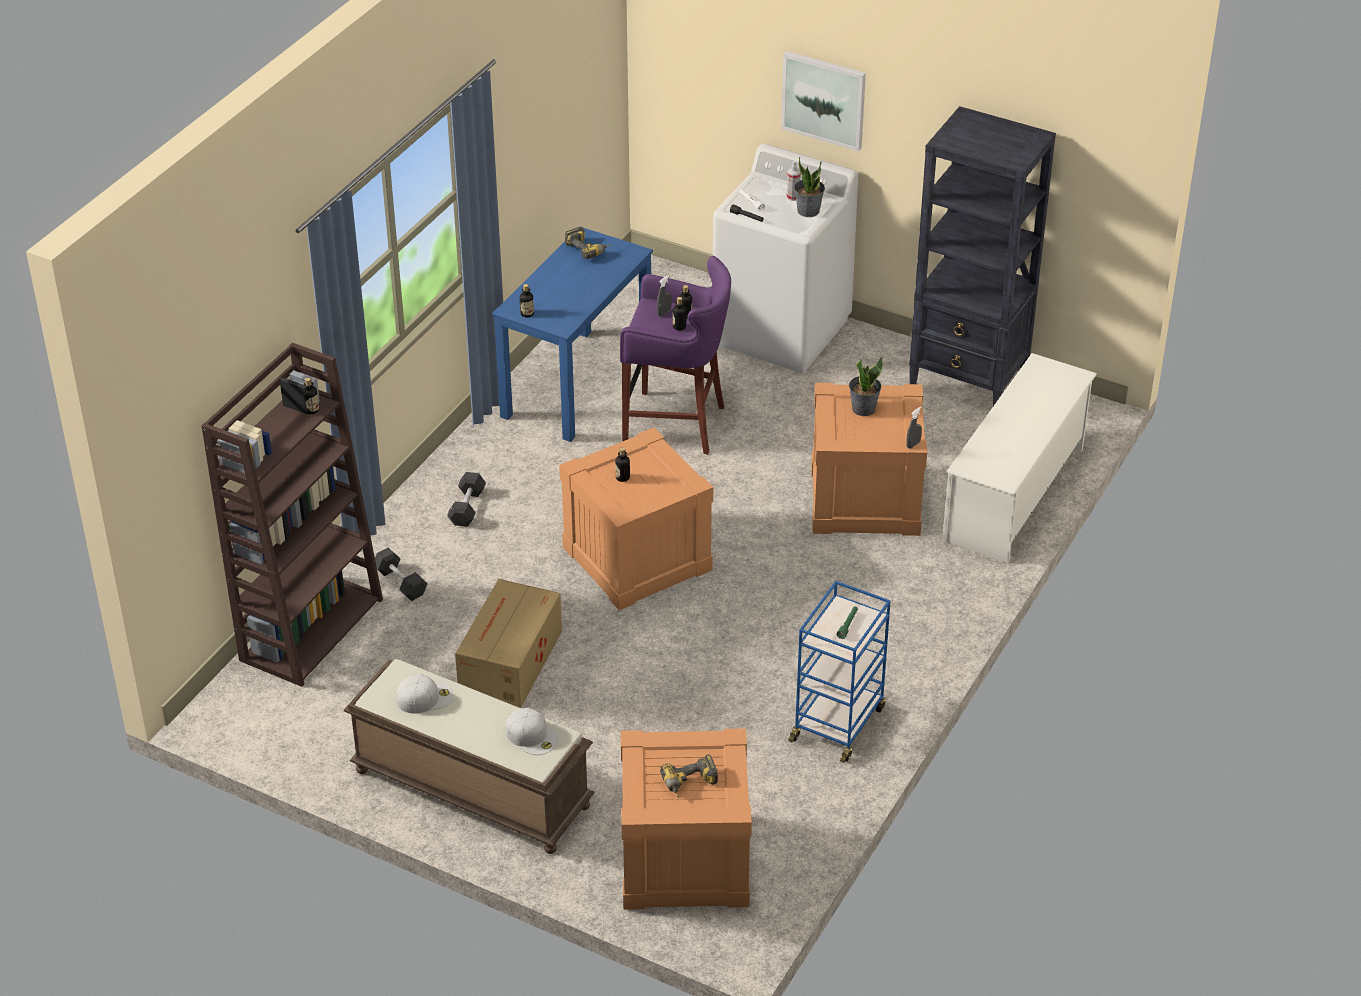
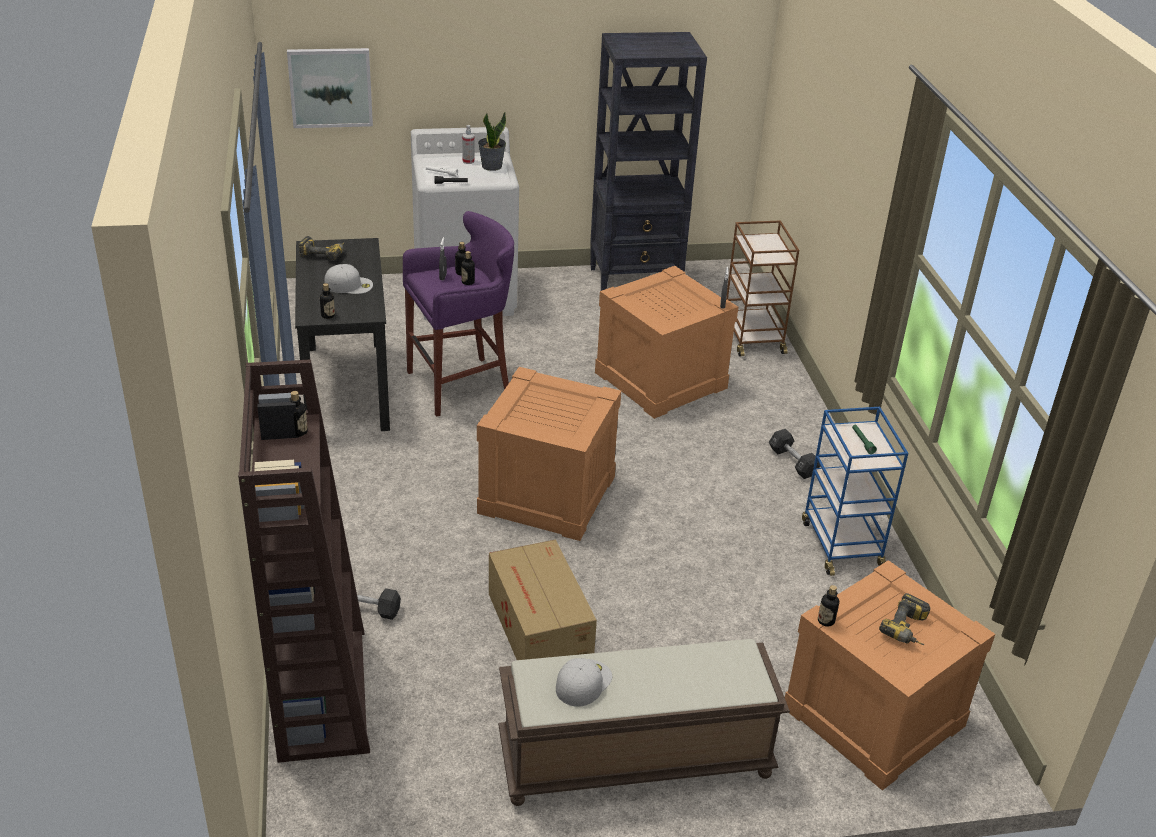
camera: 40 degrees left, 5 degrees down
black dumbbell [447,472,486,527] -> black dumbbell moved to [769,429,820,479]
blue desk [492,228,653,442] -> black desk [295,238,390,431]
white cap [505,708,559,755] -> white cap moved to [324,264,373,294]
bottle [615,447,630,482] -> bottle moved to [818,585,839,627]
picture [781,51,866,151] -> picture moved to [287,48,373,128]
potted plant [849,356,883,416] -> none
white shoe rack [942,353,1097,563] -> brown cart [726,220,799,356]

